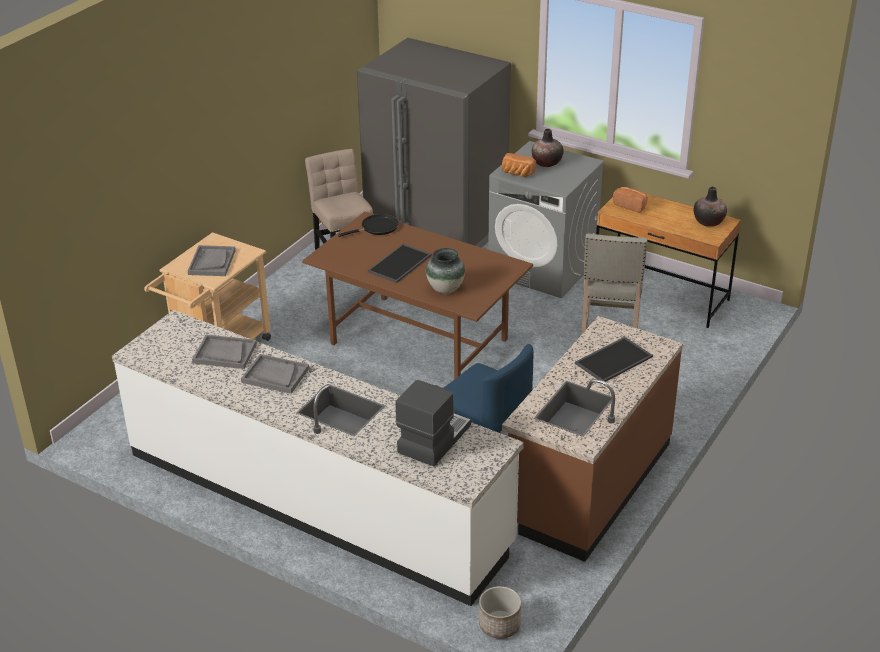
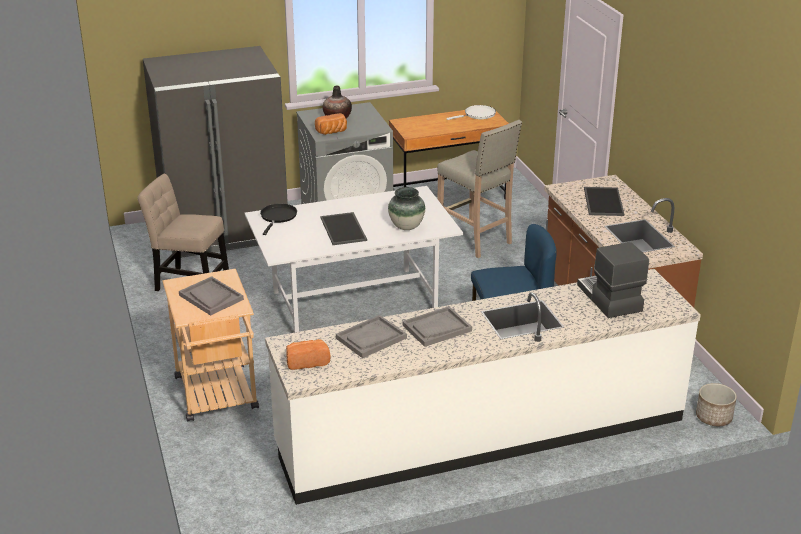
camera: 50 degrees left, 5 degrees down
brown dining table [302,212,533,380] -> white dining table [245,186,463,333]
bread [613,187,648,213] -> bread moved to [286,339,331,370]
vase [694,187,727,227] -> white frying pan [446,105,496,120]

